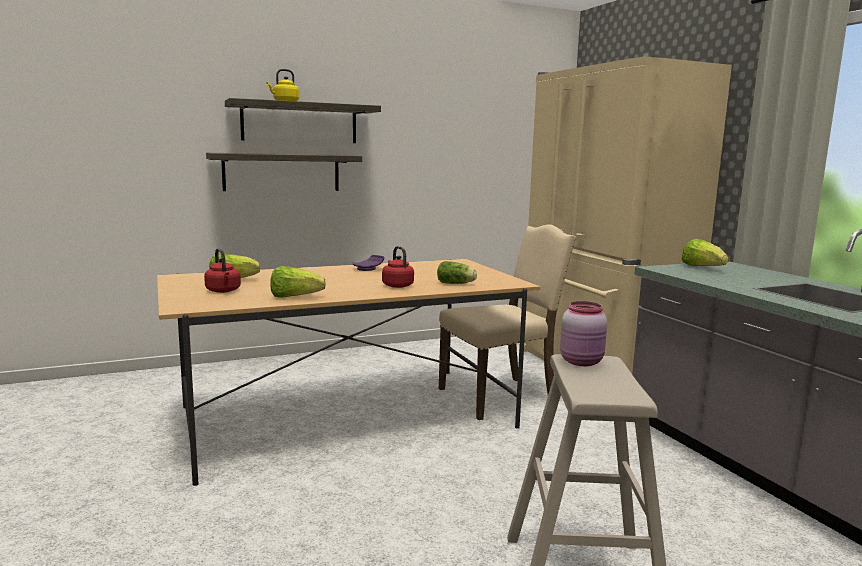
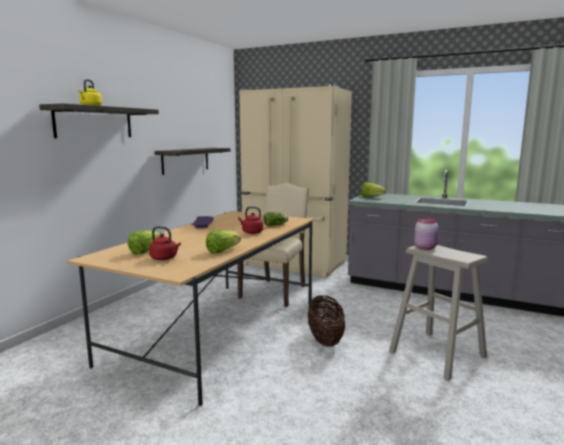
camera: 40 degrees left, 0 degrees up
shelf [206,153,362,191] -> shelf moved to [155,148,231,175]
none -> basket [308,295,345,347]

